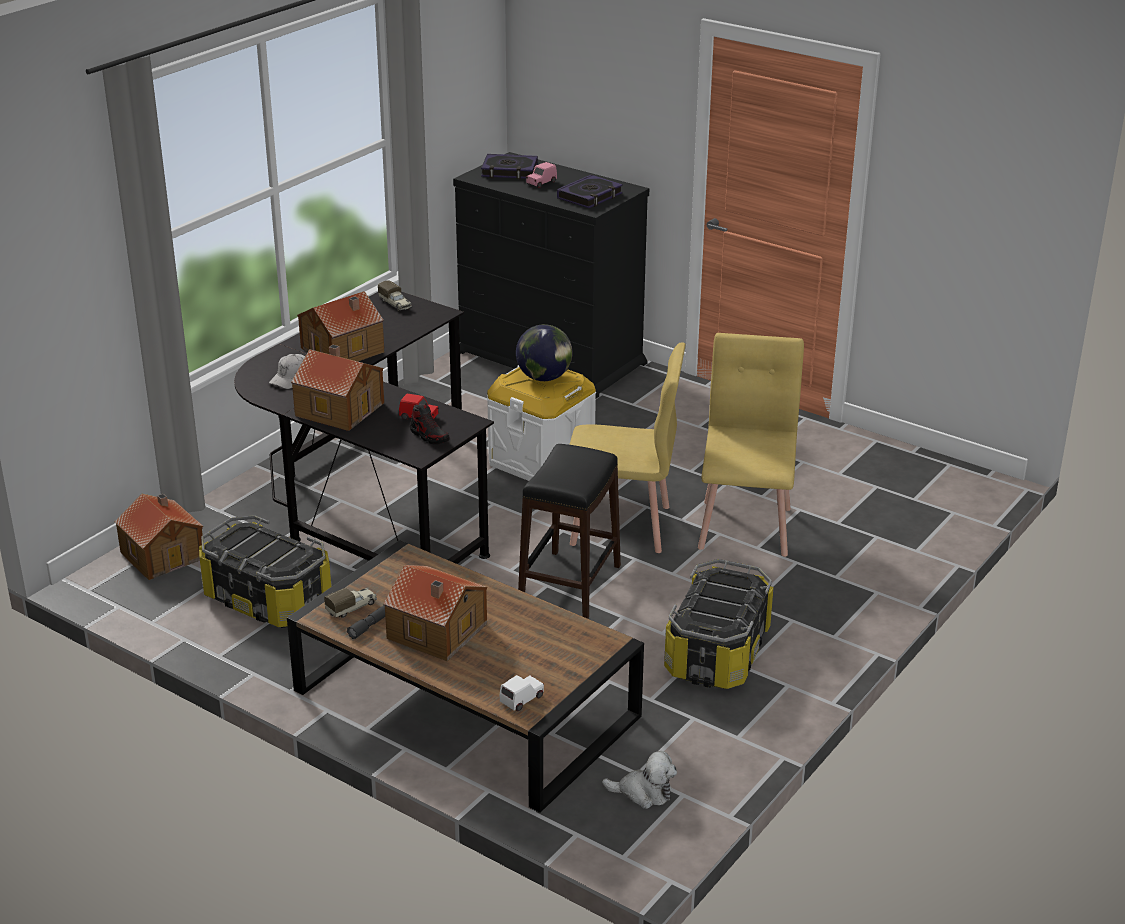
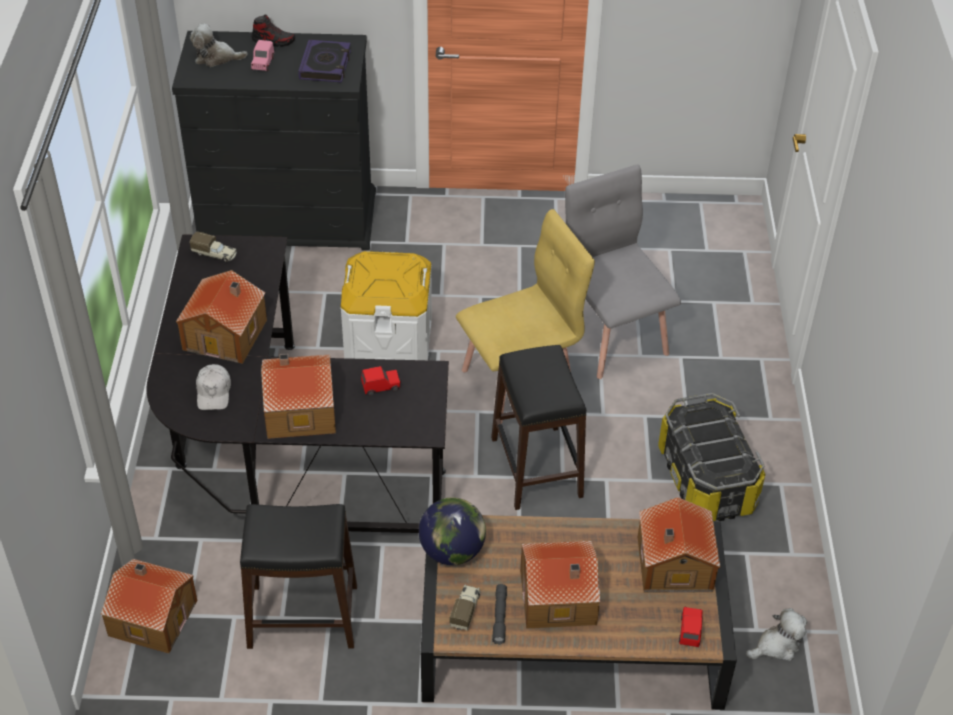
camera: 35 degrees left, 15 degrees up
storage box [199,515,332,628] -> black stool [240,504,357,649]
shoe [410,403,450,445] -> shoe moved to [252,15,295,47]
book [481,154,538,179] -> plush toy [190,23,248,67]
white toy car [500,675,544,711] -> red toy car [679,607,703,647]
globe [516,324,572,381] -> globe moved to [419,497,486,565]
yellow chair [698,333,804,557] -> grey chair [565,165,681,379]
none -> toy house [638,497,720,593]

